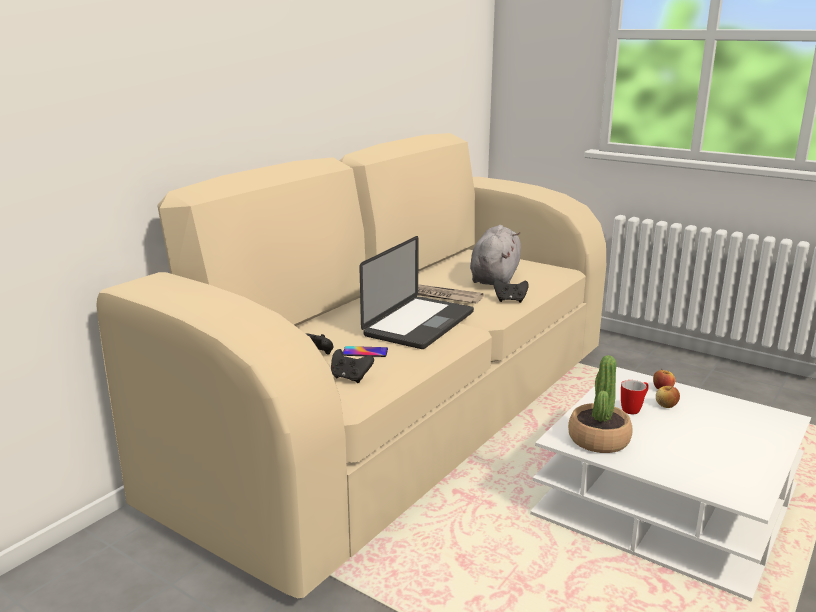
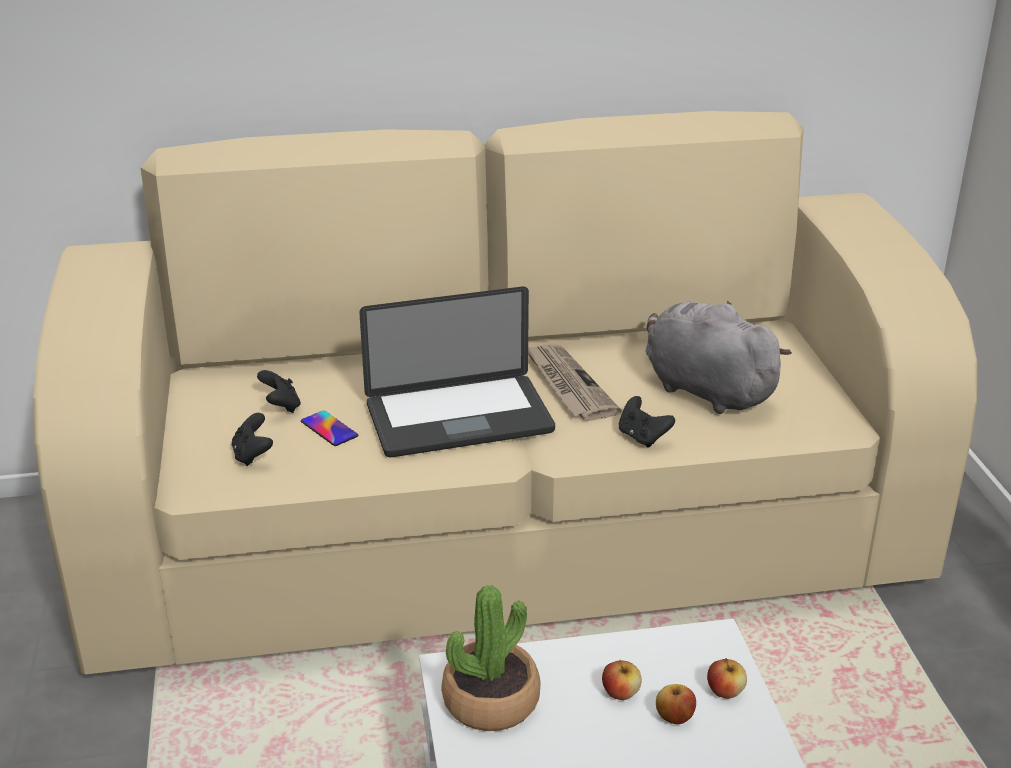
camera: 45 degrees right, 10 degrees up
grey plush toy [470,225,521,285] -> grey plush toy turned 105 degrees counterclockwise [646,301,792,414]
mug [621,380,649,414] -> apple [602,660,642,700]

